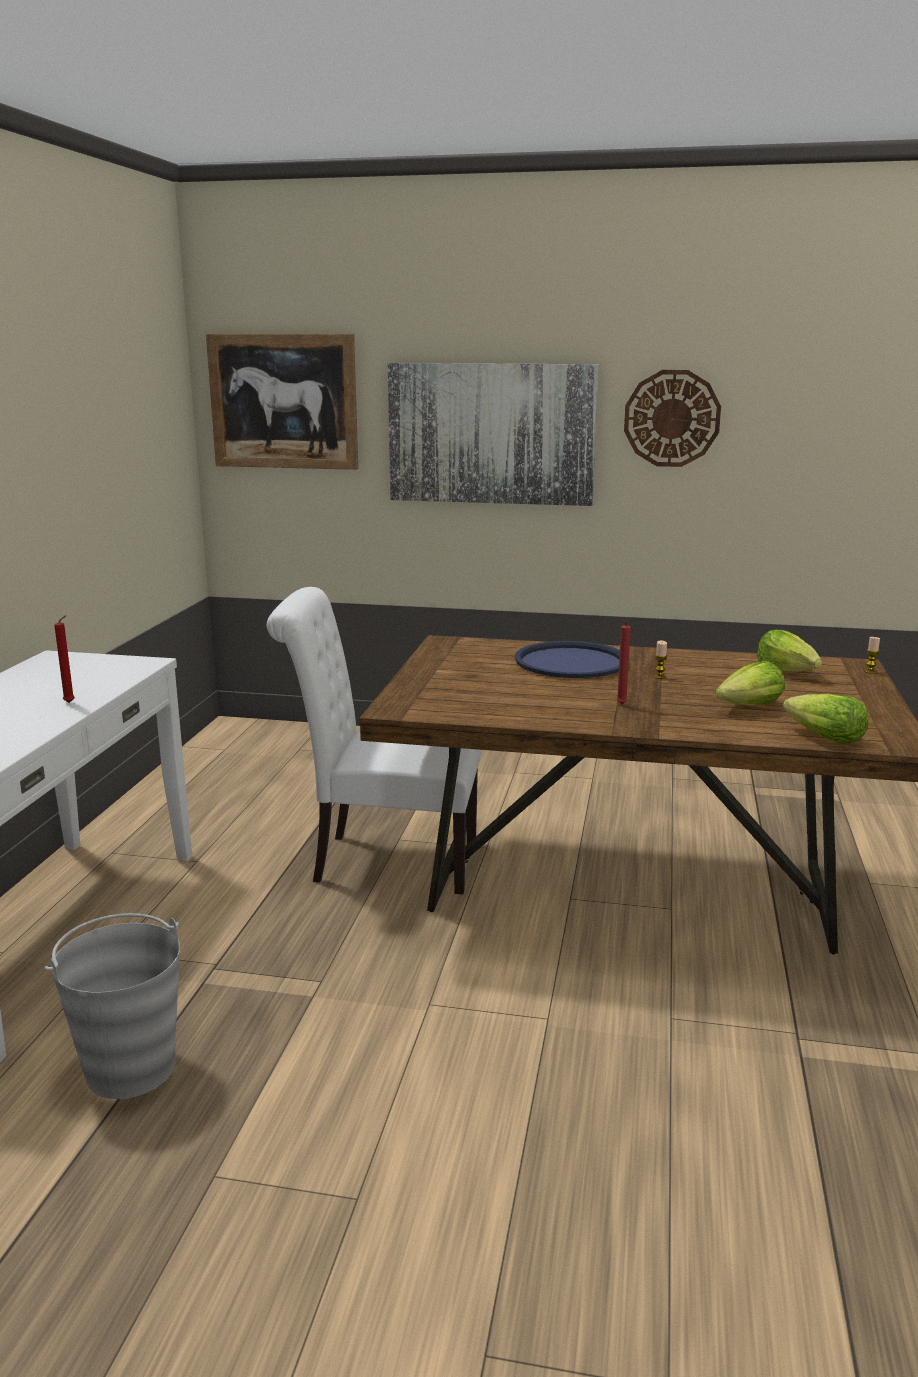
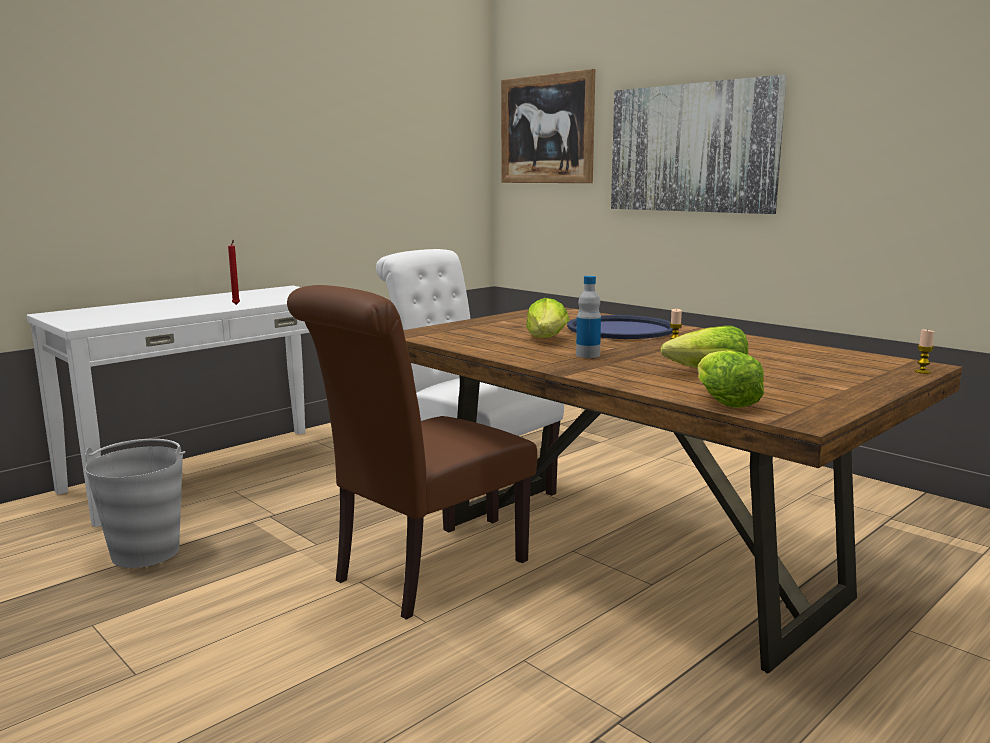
camera: 35 degrees right, 5 degrees down
red candle [616,619,631,705] -> bottle [576,276,601,358]
wall clock [624,370,721,467] -> none
lettuce [757,630,822,672] -> lettuce moved to [526,298,569,338]
none -> brown chair [287,285,537,620]

